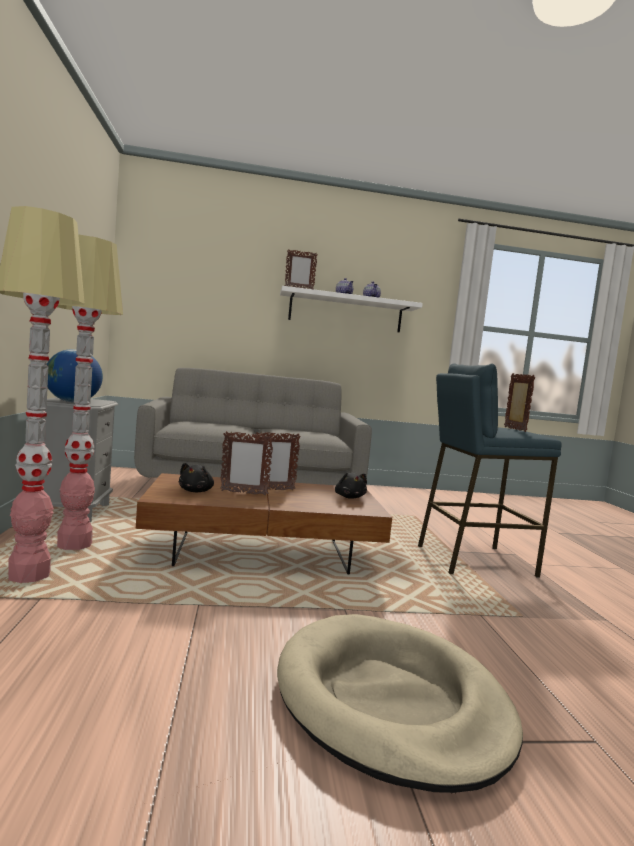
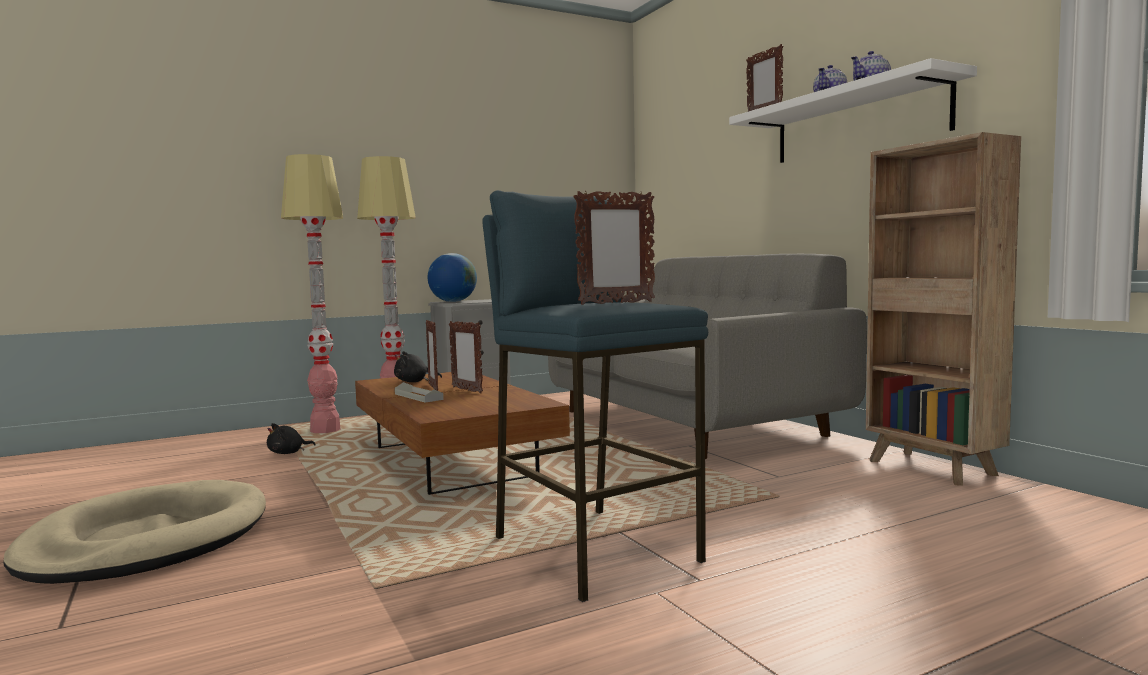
camera: 70 degrees right, 0 degrees up
black plush toy [335,472,367,499] -> black plush toy moved to [267,423,316,454]
none -> grey tray [395,382,444,403]
none -> brown bookcase [866,132,1021,486]

